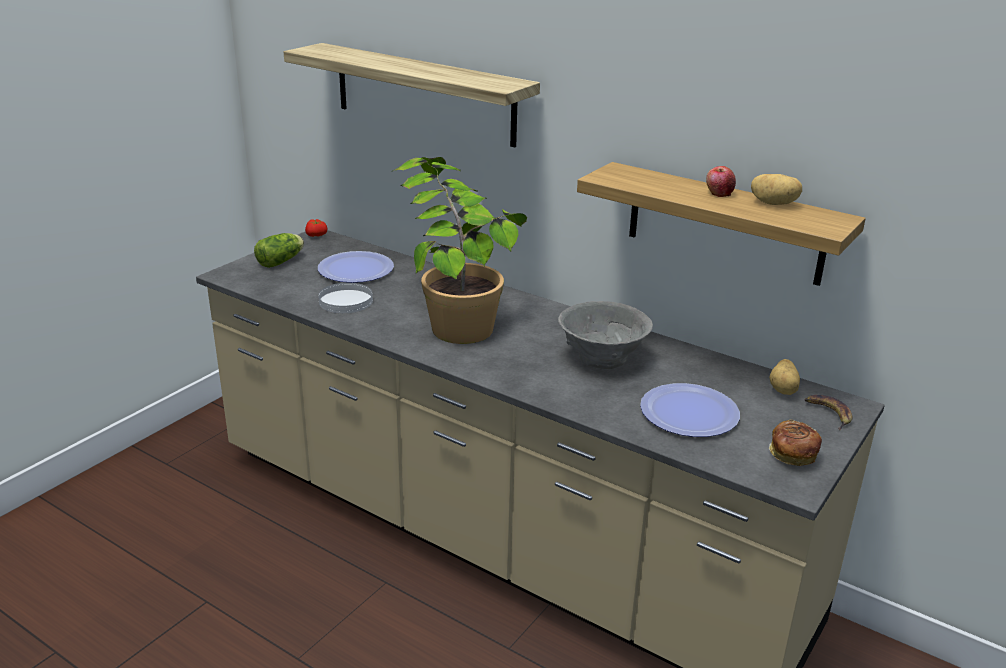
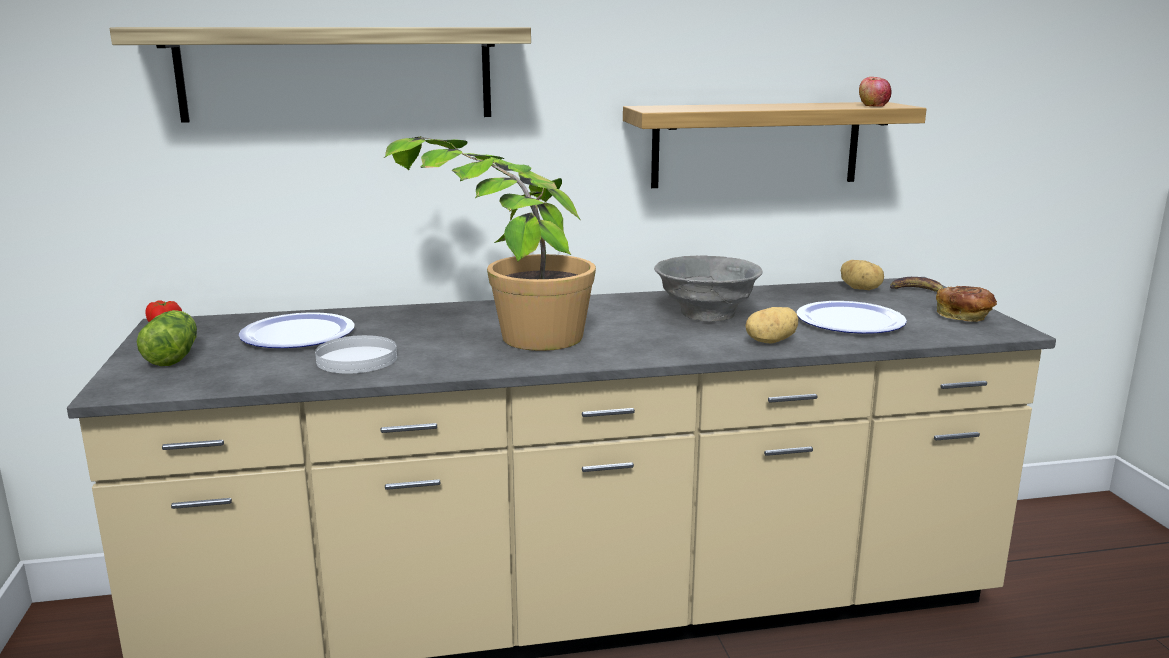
camera: 45 degrees left, 10 degrees down
apple [706,166,736,197] -> apple moved to [859,77,892,107]
potato [751,174,802,205] -> potato moved to [746,307,798,343]

